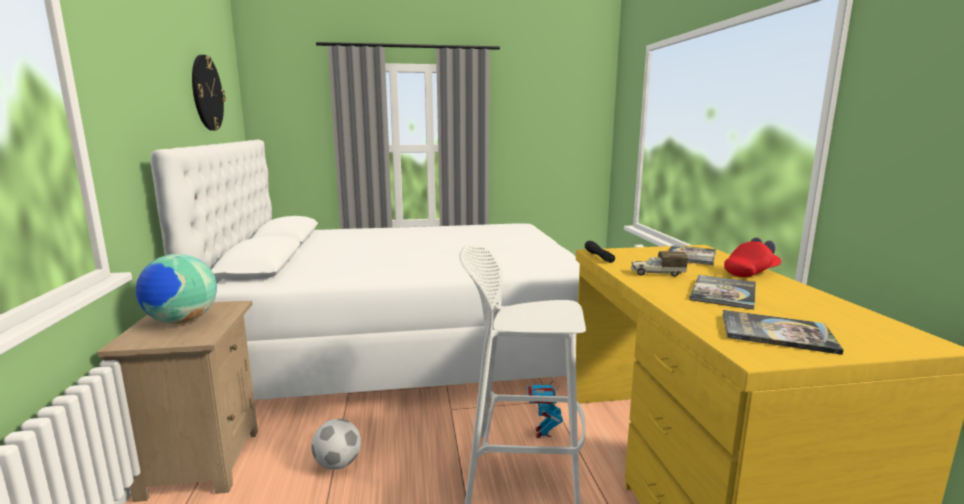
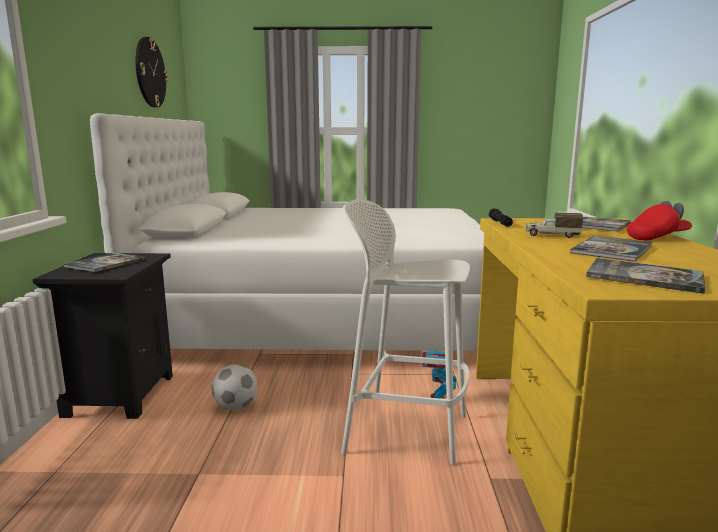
camera: 10 degrees right, 0 degrees up
beige nightstand [97,301,258,502] -> black nightstand [33,253,173,419]
globe [136,254,217,324] -> book [63,253,146,272]

